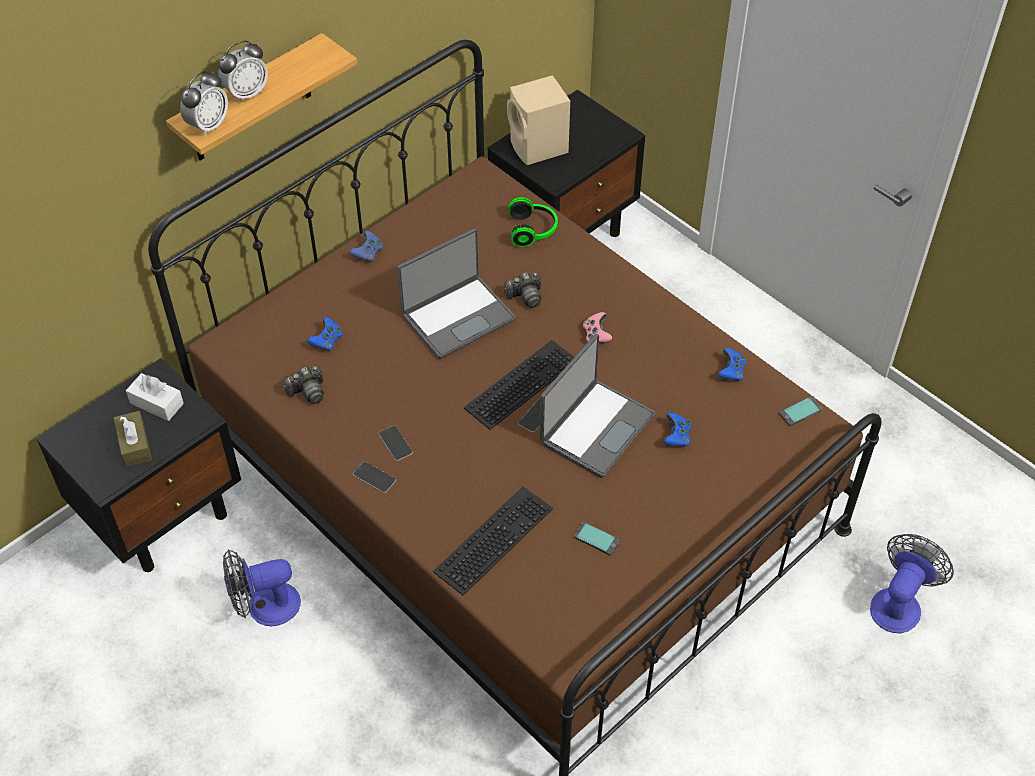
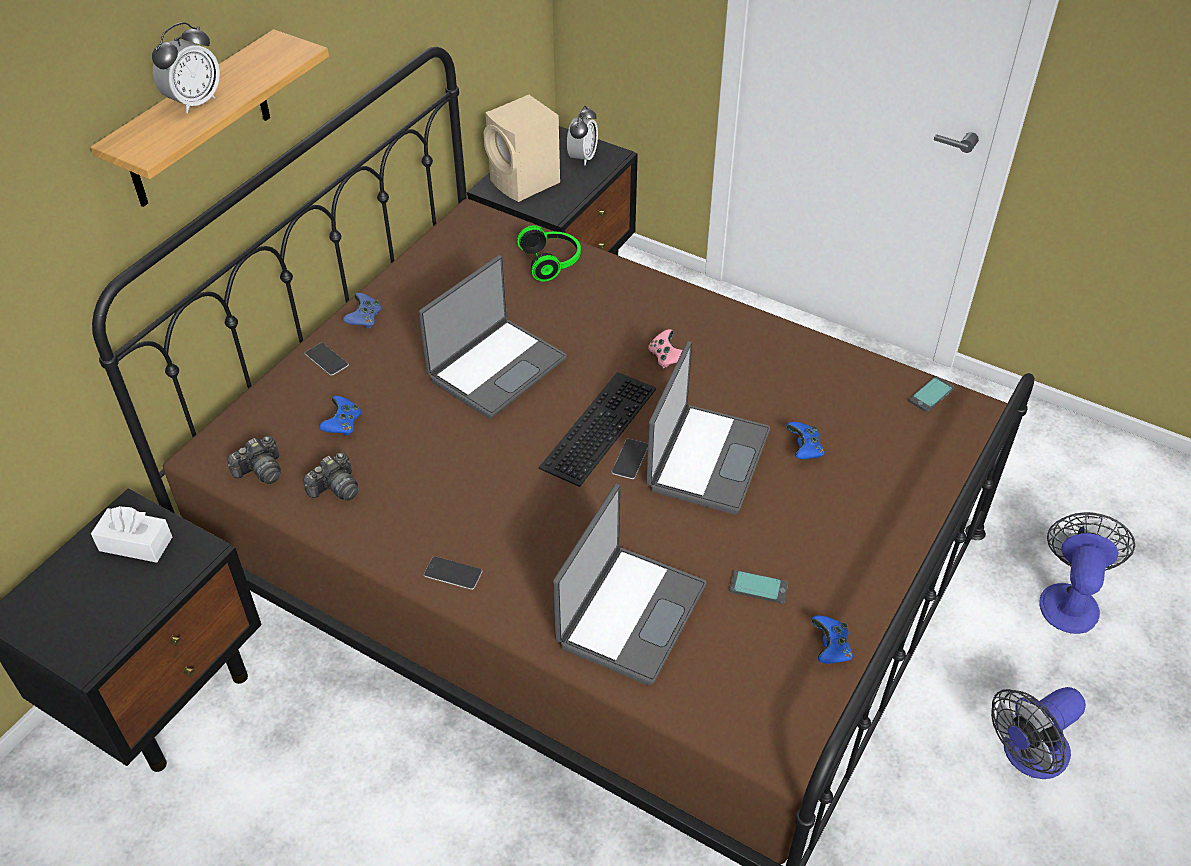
camera: 15 degrees left, 5 degrees down
brown tissue box [114,411,152,467] -> none
alarm clock [180,71,228,136] -> alarm clock moved to [567,106,598,166]
fan [223,549,301,626] -> fan moved to [991,687,1086,779]
phone [378,425,413,461] -> phone moved to [305,343,349,376]
keyboard [433,487,553,596] -> laptop [553,484,706,686]
camera [504,272,541,308] -> camera moved to [227,436,281,484]
blue game controller [718,348,746,381] -> blue game controller moved to [811,615,853,664]

